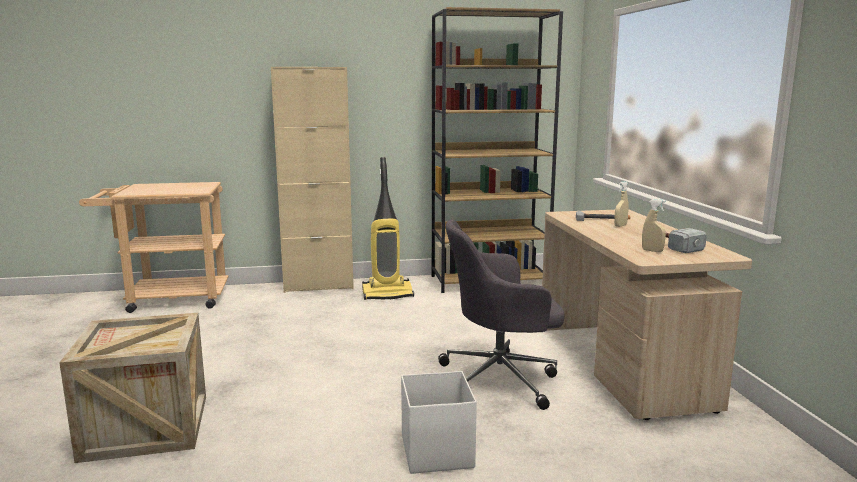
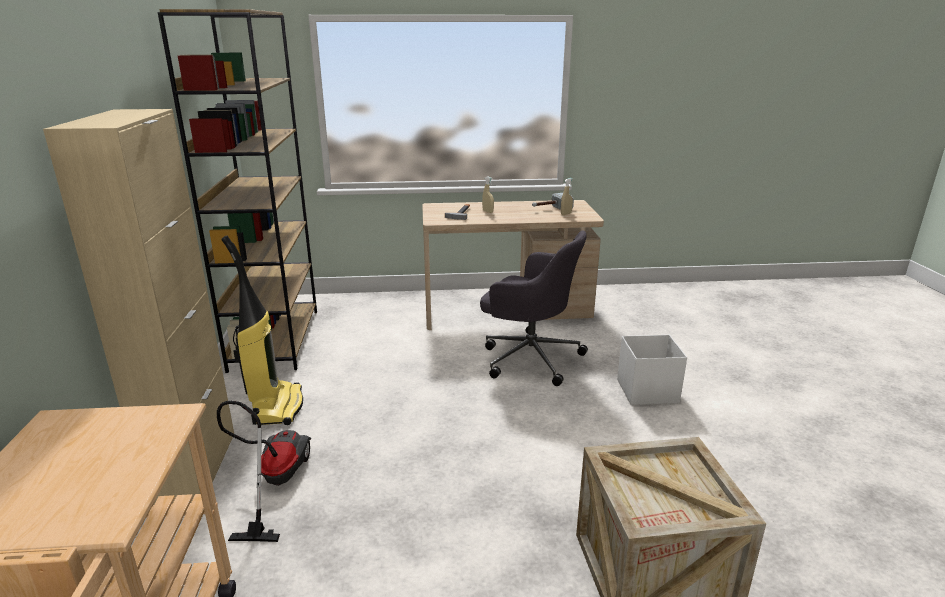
camera: 85 degrees left, 10 degrees up
grey office chair [438,220,565,410] -> grey office chair turned 60 degrees counterclockwise [480,231,588,386]
none -> vacuum cleaner [216,401,311,542]

